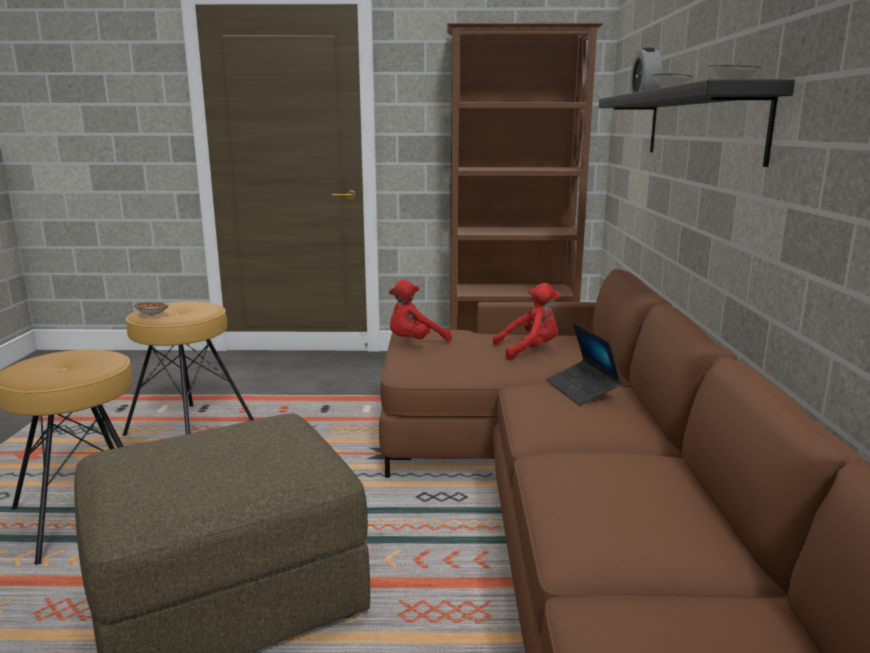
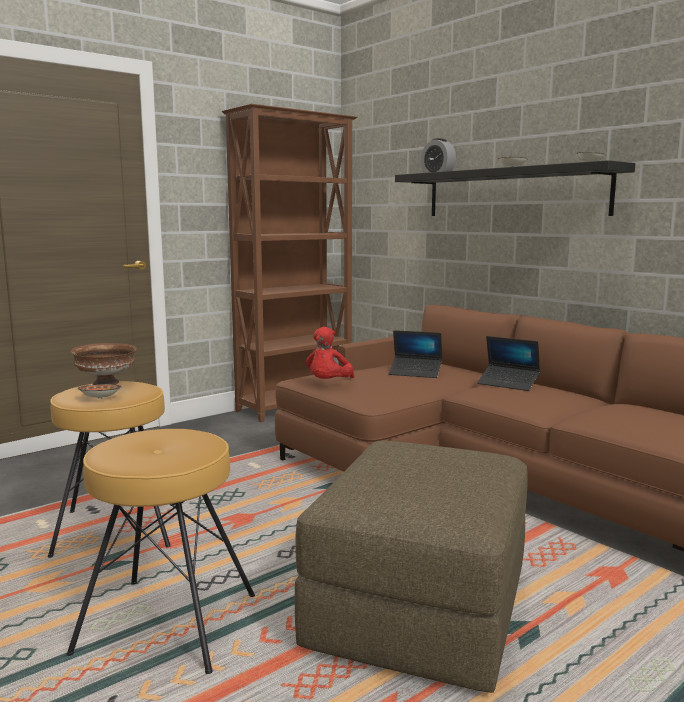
camera: 40 degrees left, 5 degrees down
red plush toy [493,283,560,360] -> laptop [389,330,442,378]
none -> brown bowl [71,343,137,385]

